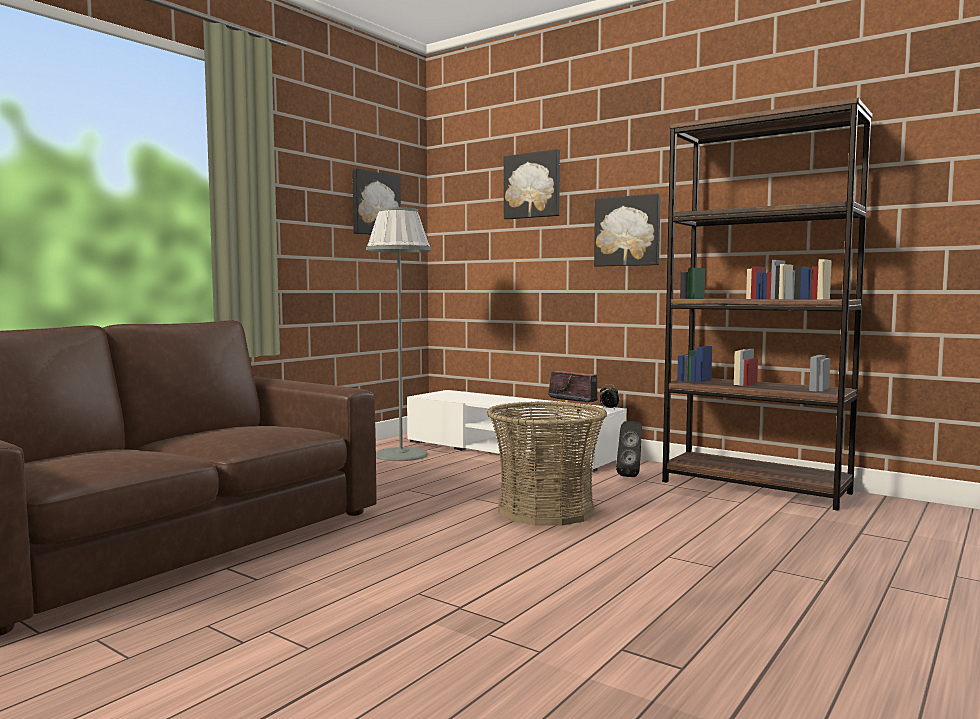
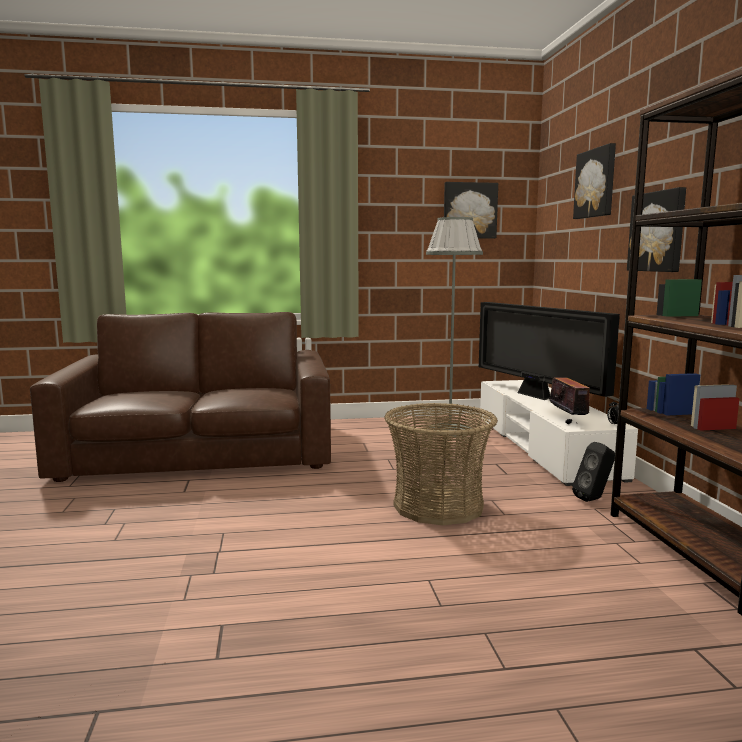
camera: 45 degrees right, 5 degrees up
none -> television [479,302,620,400]

